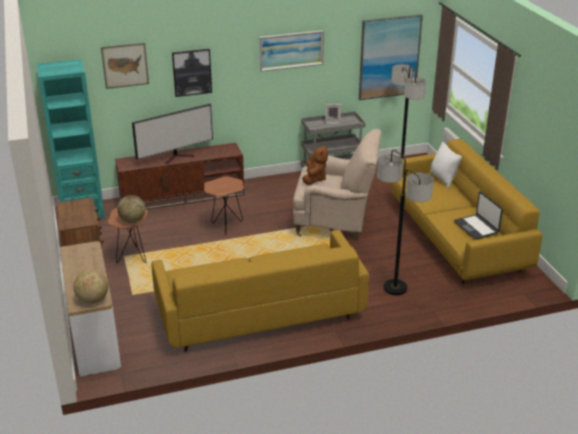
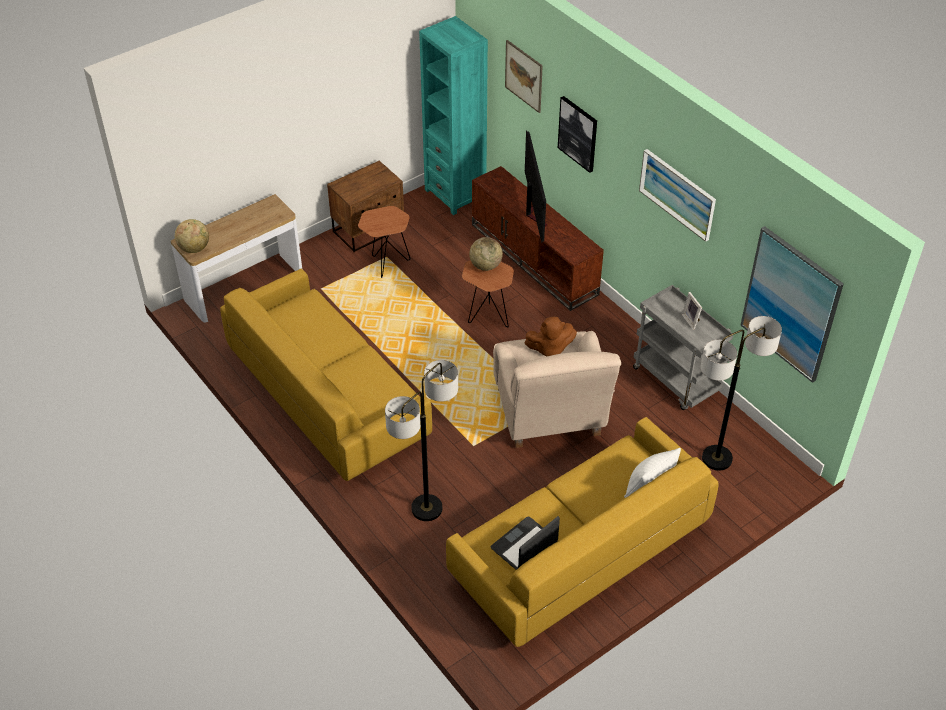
camera: 70 degrees right, 15 degrees up
globe [117,195,146,223] -> globe moved to [469,237,503,271]
television [132,104,213,164] -> television turned 135 degrees counterclockwise [525,131,547,243]

